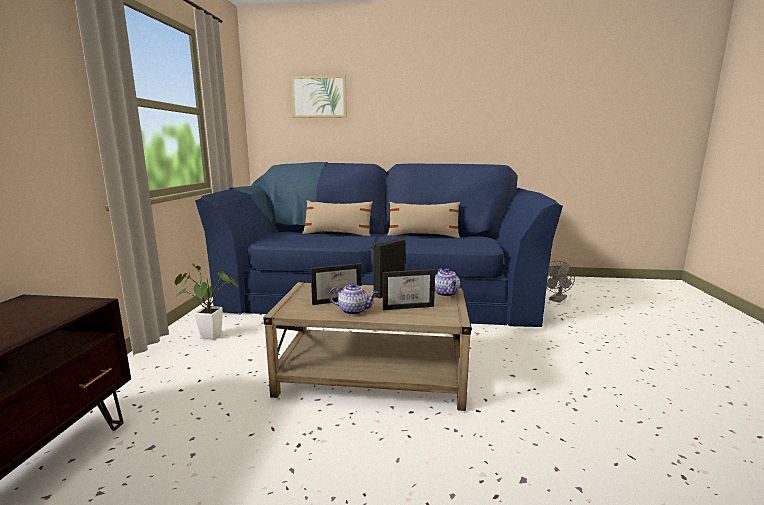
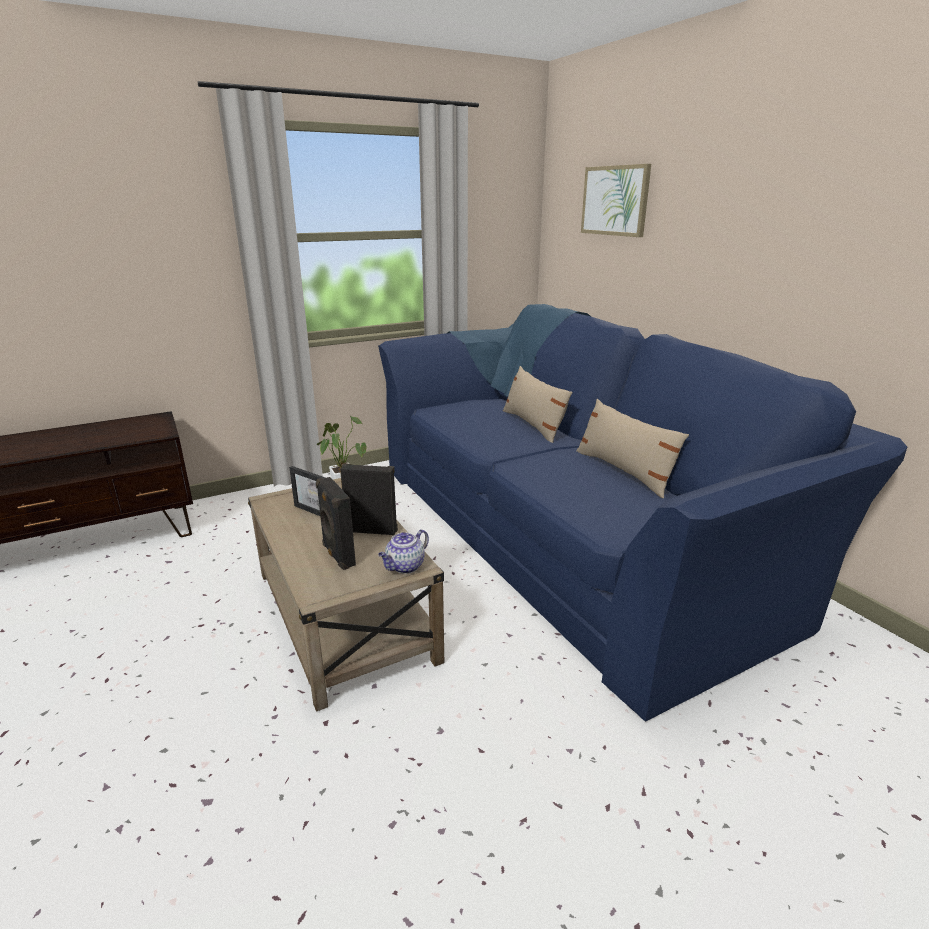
camera: 55 degrees right, 10 degrees up
teapot [329,283,378,315] -> none
picture frame [383,269,435,310] -> black speaker [316,477,356,570]
grey fan [547,261,575,303] -> none

